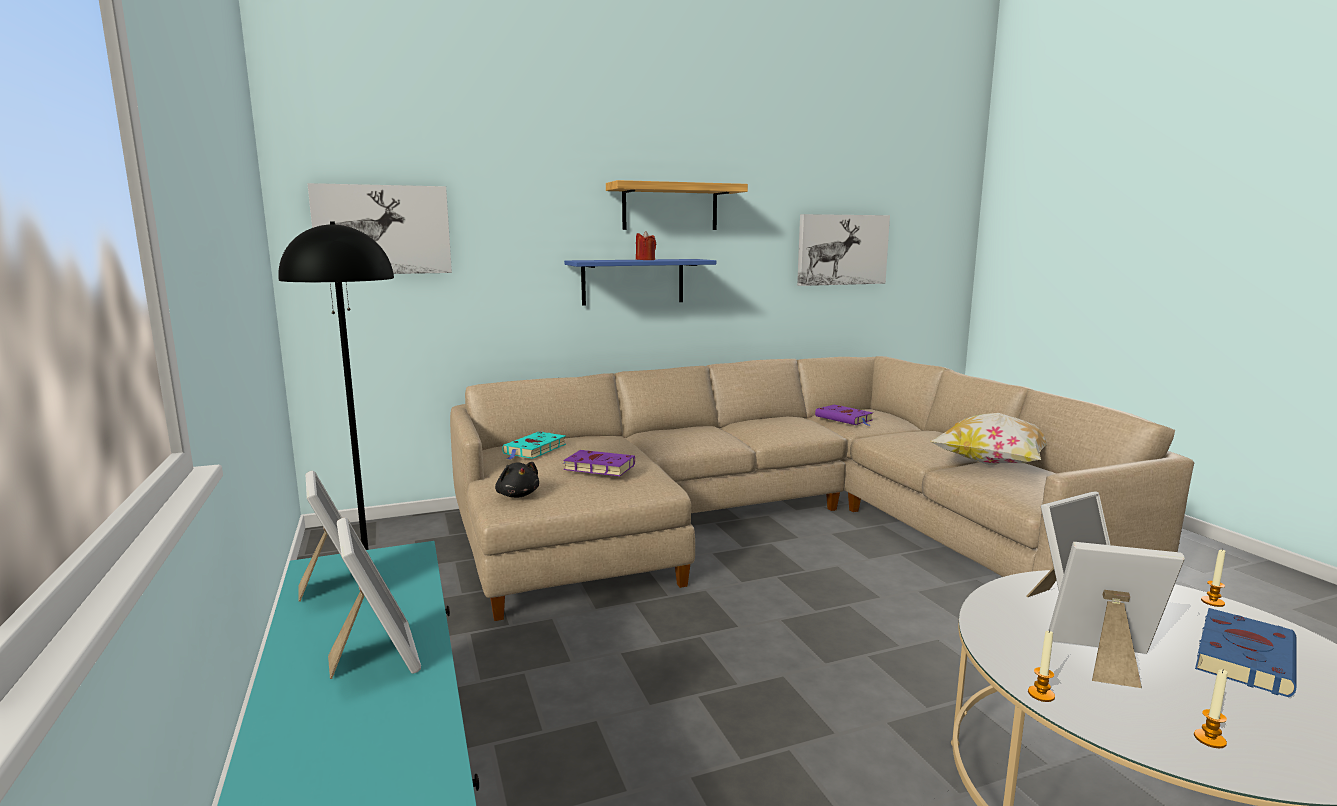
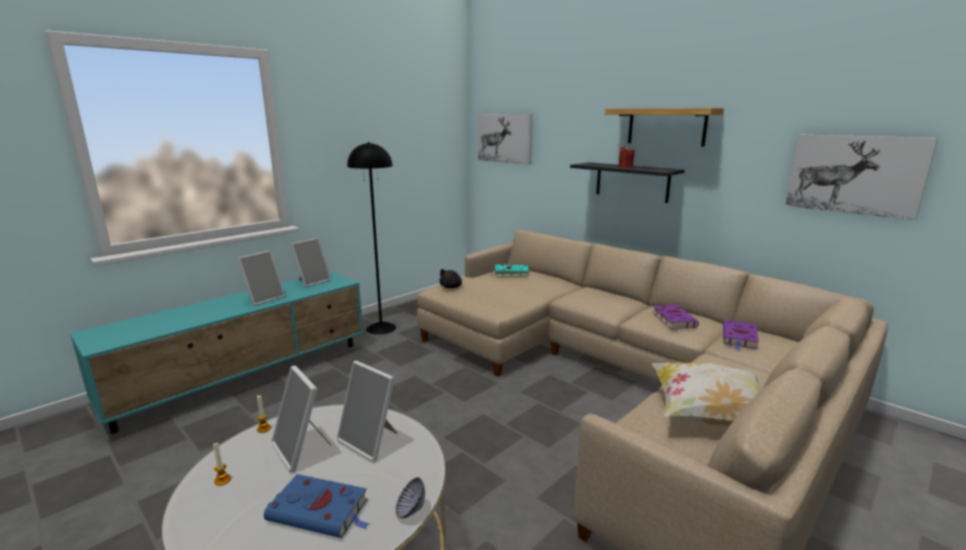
camera: 65 degrees right, 5 degrees up
purple book [563,450,635,476] -> purple book moved to [653,305,699,329]
blue shelf [564,259,716,306] -> black shelf [570,162,685,203]
picture frame [1048,542,1185,688] -> picture frame turned 150 degrees clockwise [271,366,332,473]
candle [1201,549,1226,607] -> bowl [395,477,425,518]

